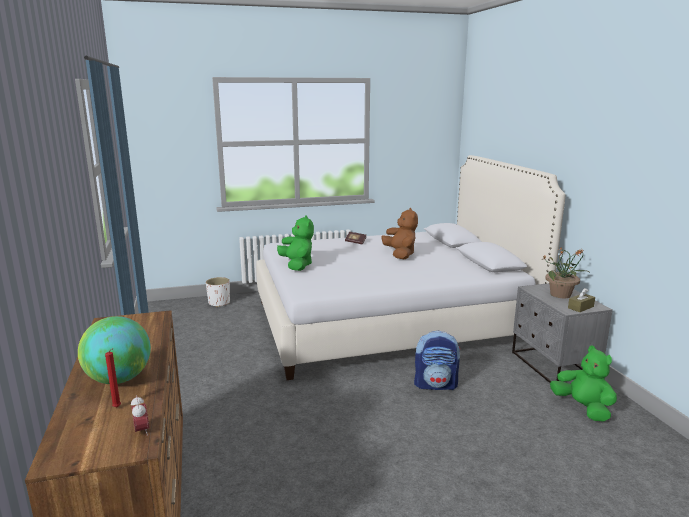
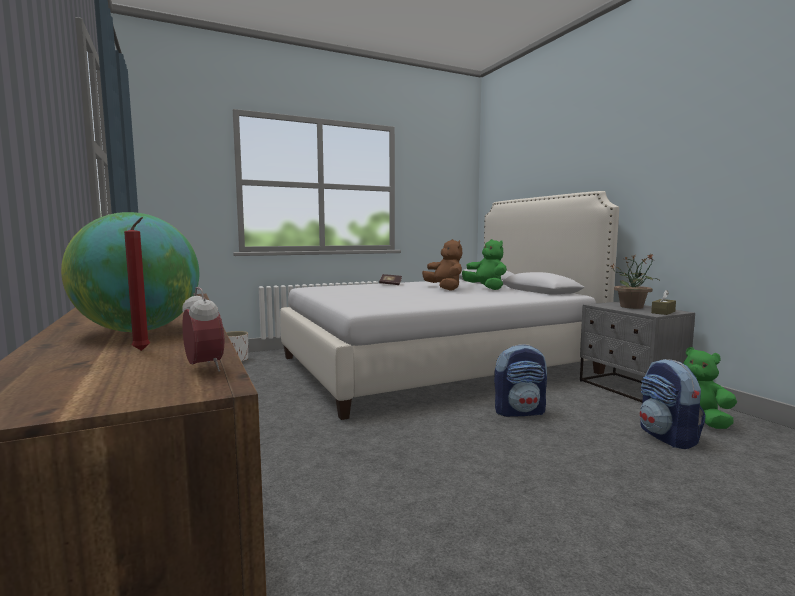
camera: 10 degrees left, 10 degrees down
green plush toy [277,215,314,271] -> green plush toy moved to [462,239,507,290]
none -> backpack [640,359,706,449]

